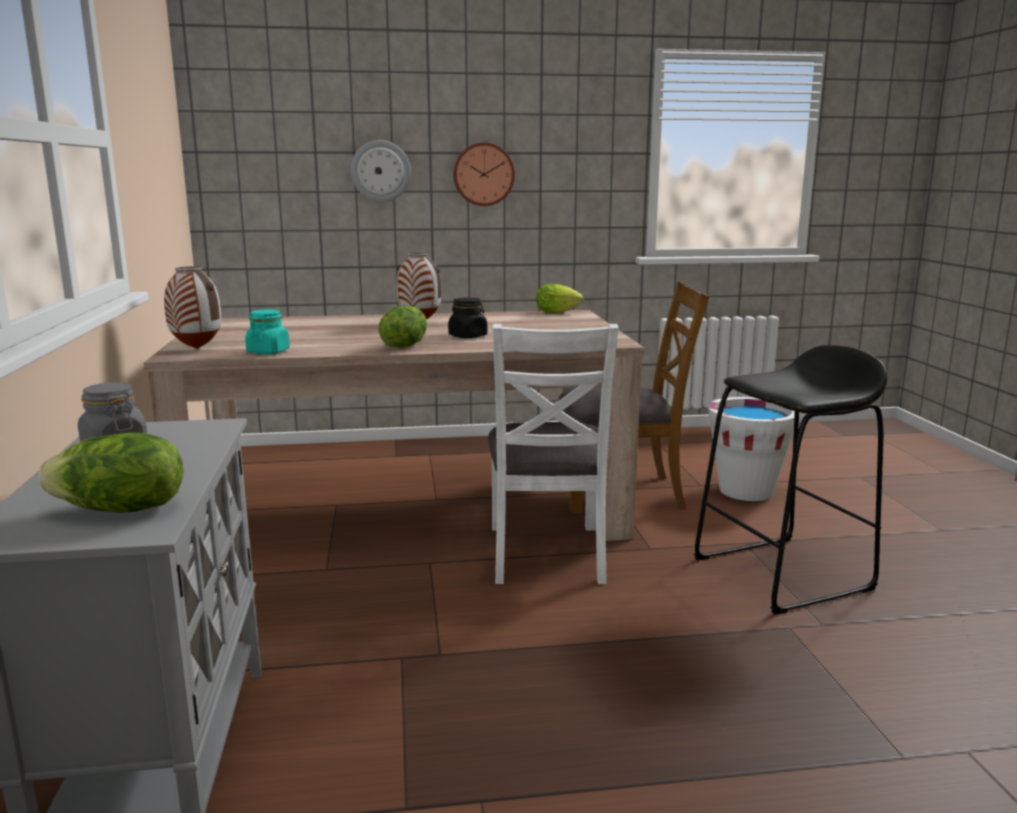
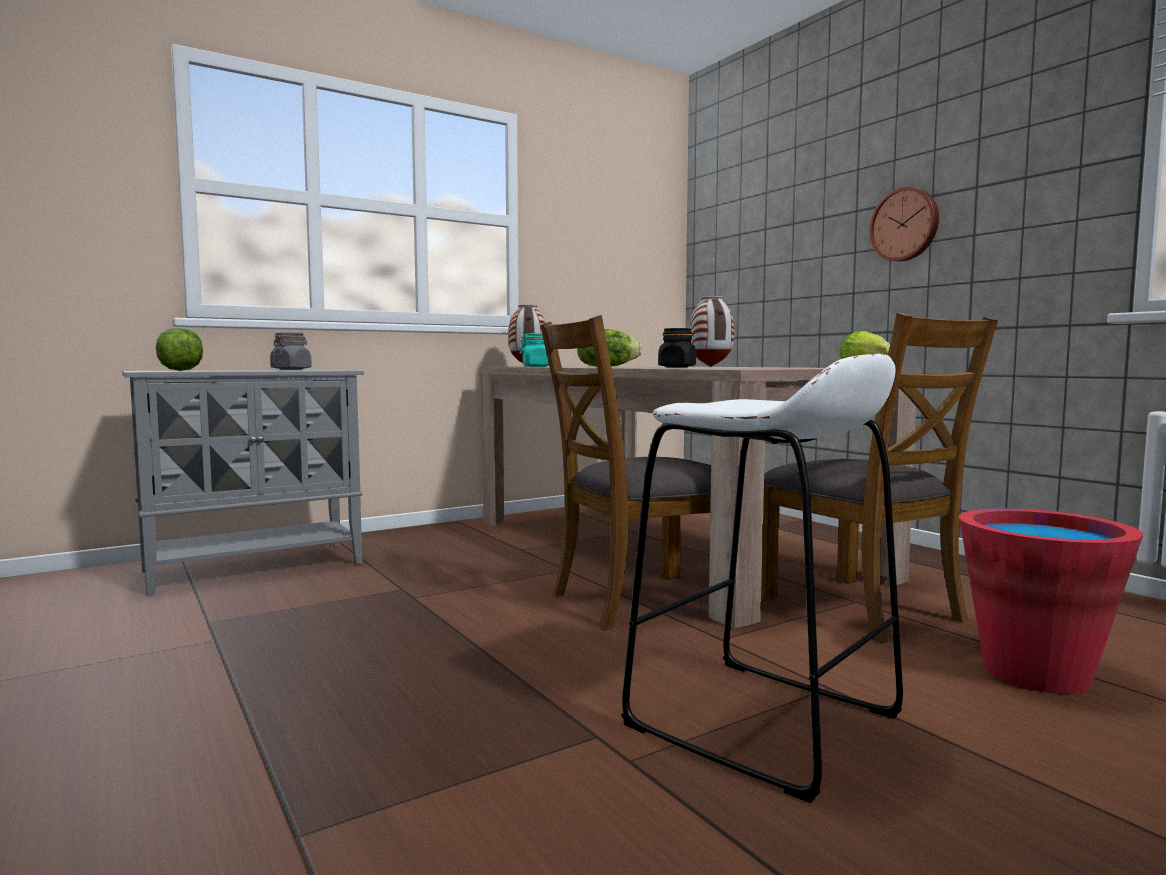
camera: 65 degrees right, 10 degrees down
wall clock [351,140,411,202] -> none
white chair [488,324,618,584] -> brown chair [540,315,711,631]
black stool [694,345,888,615] -> white stool [621,354,903,803]
white bucket [708,397,800,501] -> red bucket [959,508,1143,694]

